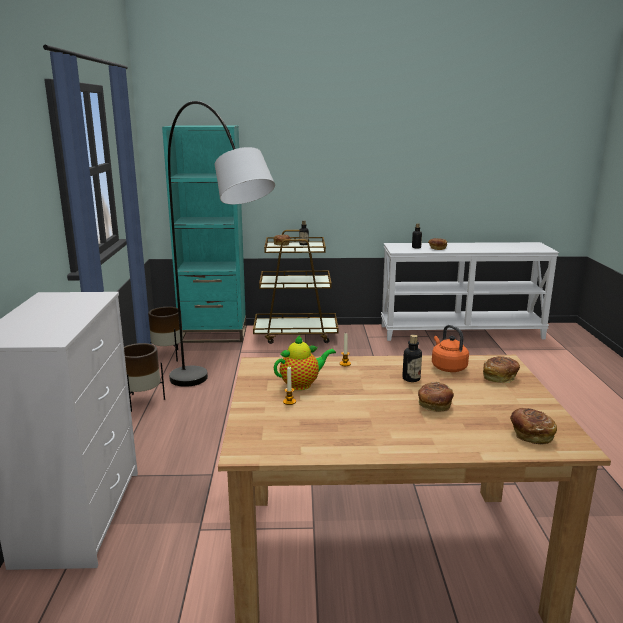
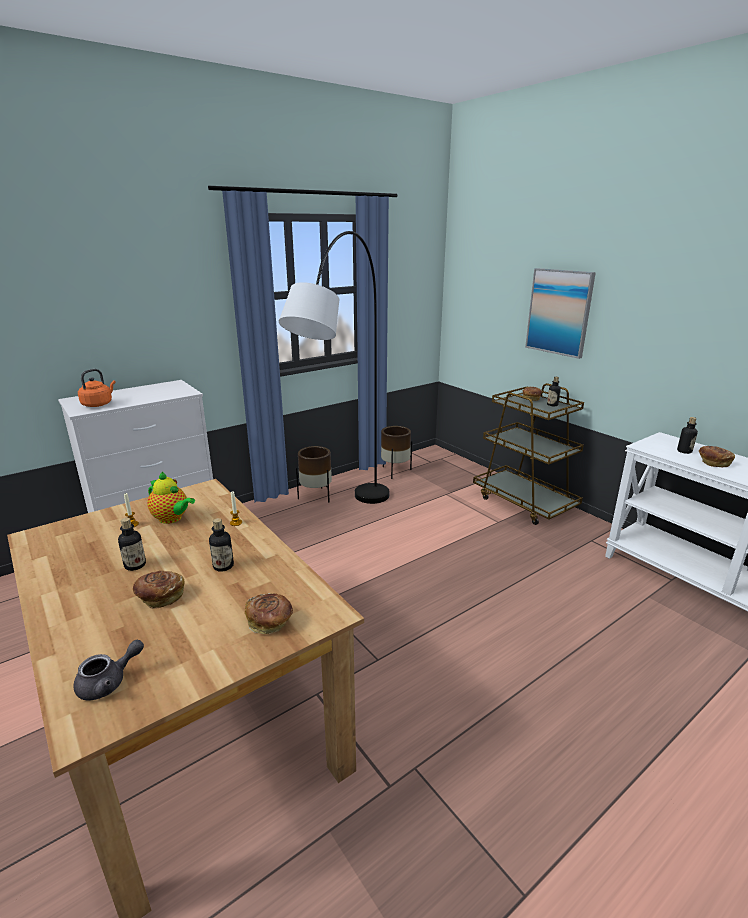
camera: 55 degrees right, 5 degrees up
turquoise bookcase [162,126,246,343] -> none
orange kettle [432,325,469,372] -> orange kettle moved to [78,369,116,407]
bread [510,408,557,444] -> grey teapot [74,640,144,700]
none -> bottle [118,518,146,571]
none -> picture [525,268,596,359]

